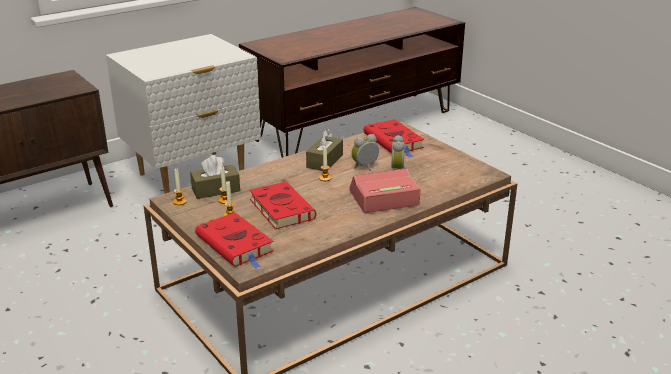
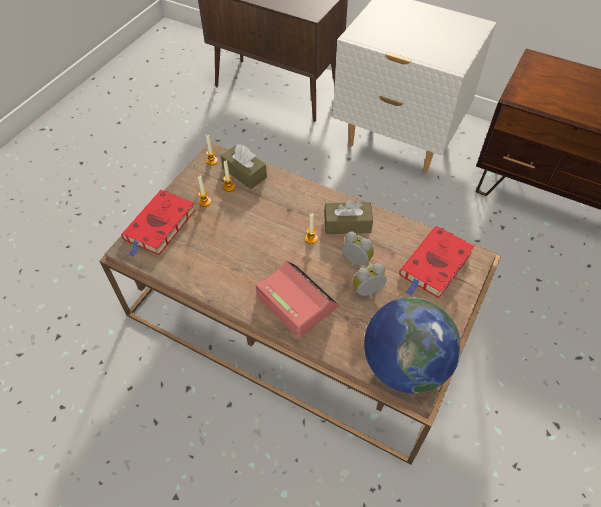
camera: 65 degrees right, 25 degrees up
red book [249,181,316,229] -> none
none -> globe [364,297,461,394]

